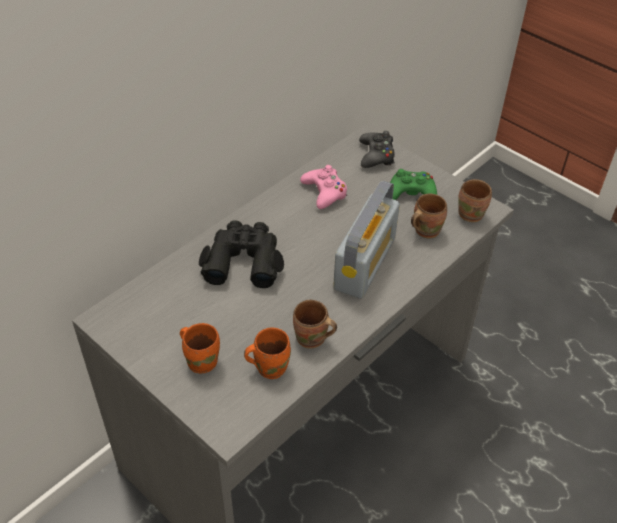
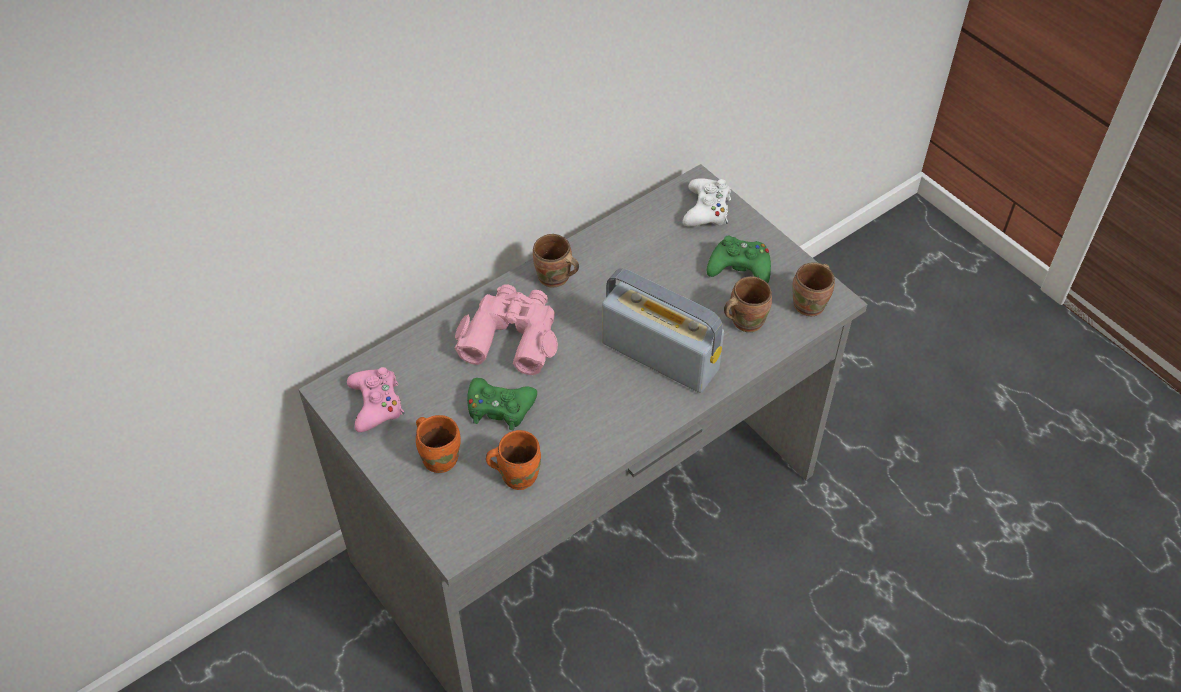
camera: 10 degrees right, 5 degrees up
black binoculars [199,220,284,288] -> pink binoculars [454,284,558,375]
brown mug [293,300,337,349] -> brown mug moved to [533,234,579,288]
pink game controller [300,165,347,209] -> pink game controller moved to [347,367,404,432]
radio [333,180,400,299] -> radio turned 90 degrees counterclockwise [602,268,724,393]
black game controller [359,131,395,168] -> white game controller [683,178,731,226]
none -> green game controller [467,378,537,430]

